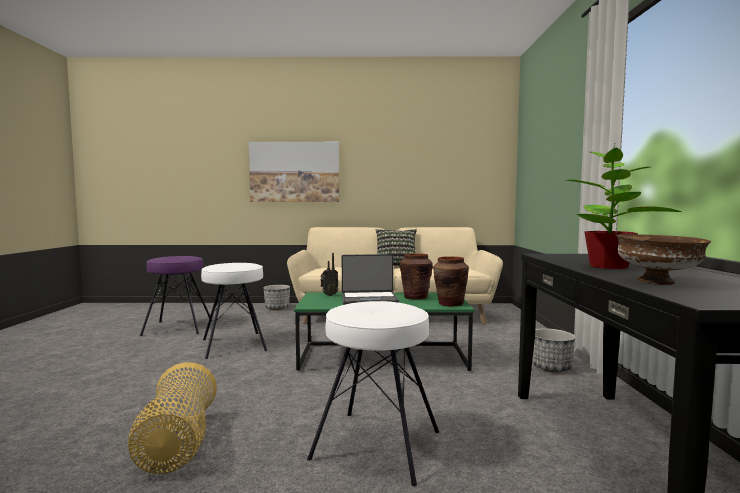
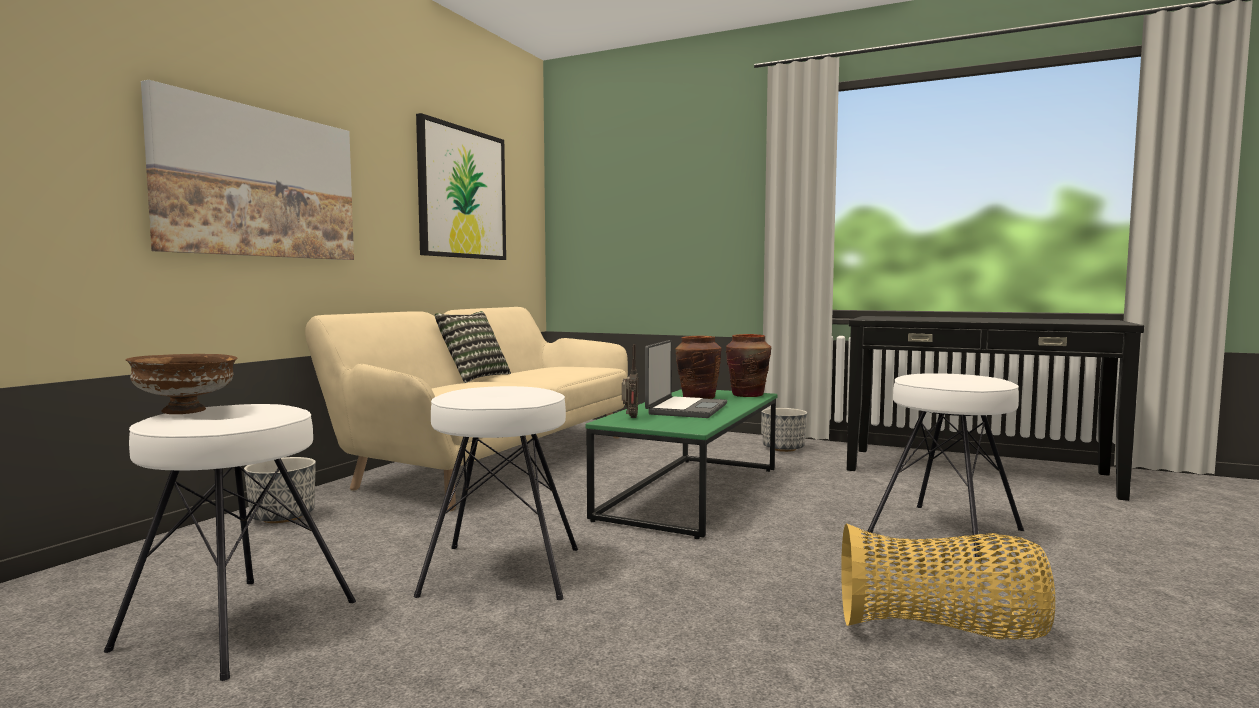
camera: 65 degrees left, 0 degrees up
purple stool [140,256,212,336] -> white stool [104,404,356,681]
potted plant [566,142,681,269] -> none
brown bowl [615,234,712,285] -> brown bowl moved to [125,354,237,414]
none -> picture [416,113,506,260]

